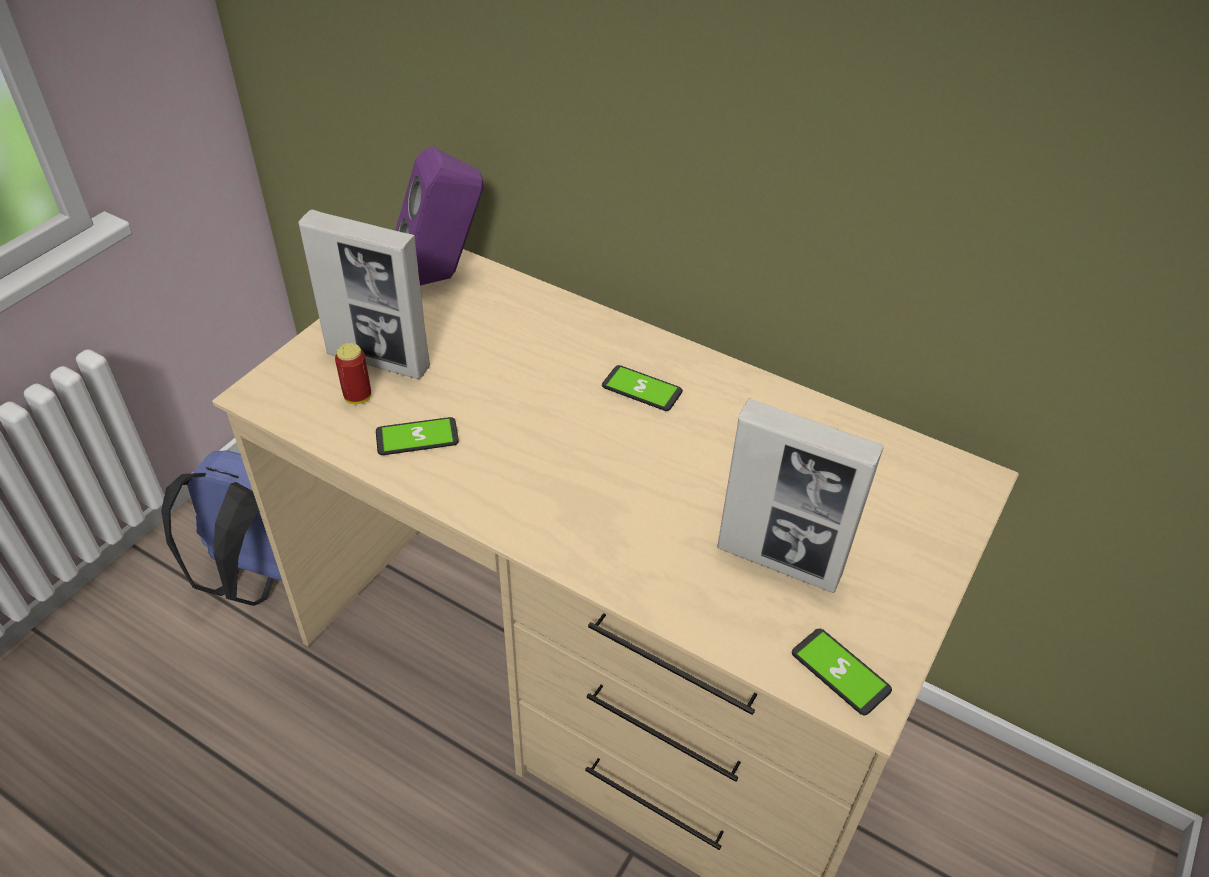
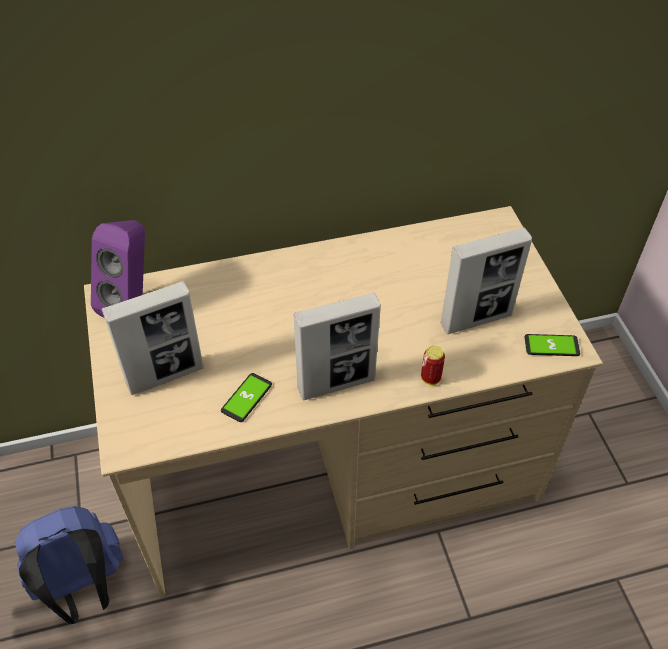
camera: 45 degrees left, 5 degrees up
can [335,343,371,404] -> can moved to [421,346,445,385]
phone [602,365,683,411] -> none
none -> picture frame [293,292,381,400]

